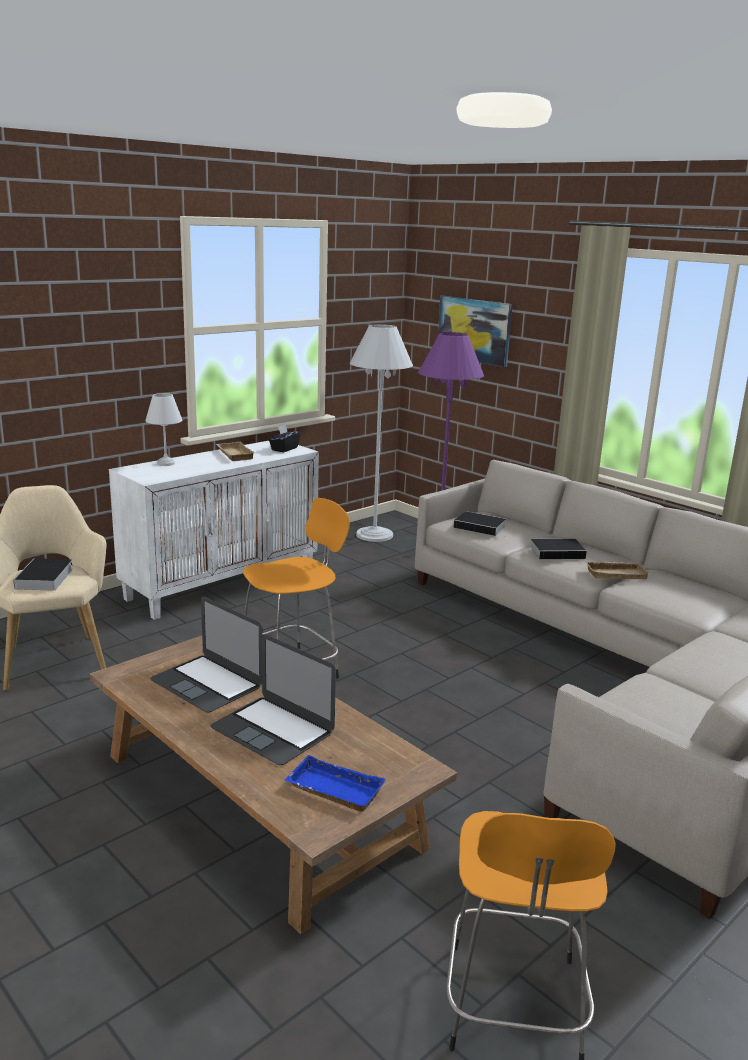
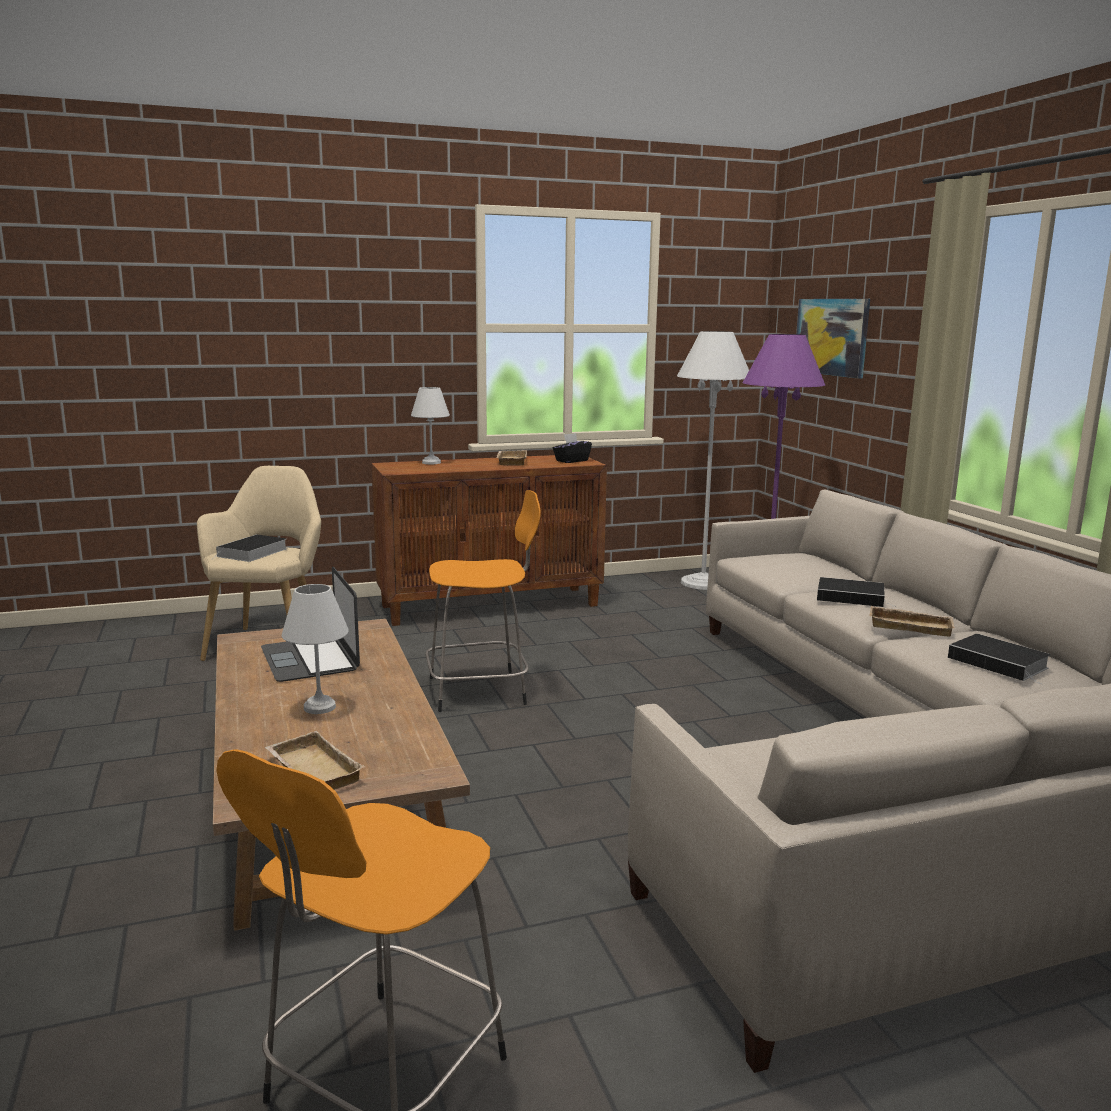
camera: 25 degrees right, 5 degrees down
white cabinet [109,441,319,620] -> brown cabinet [371,455,607,626]
laptop [211,634,336,765] -> white table lamp [282,584,349,714]
blue tray [285,755,386,812] -> beige tray [265,731,365,790]
book [453,511,506,536] -> book moved to [948,634,1051,685]

